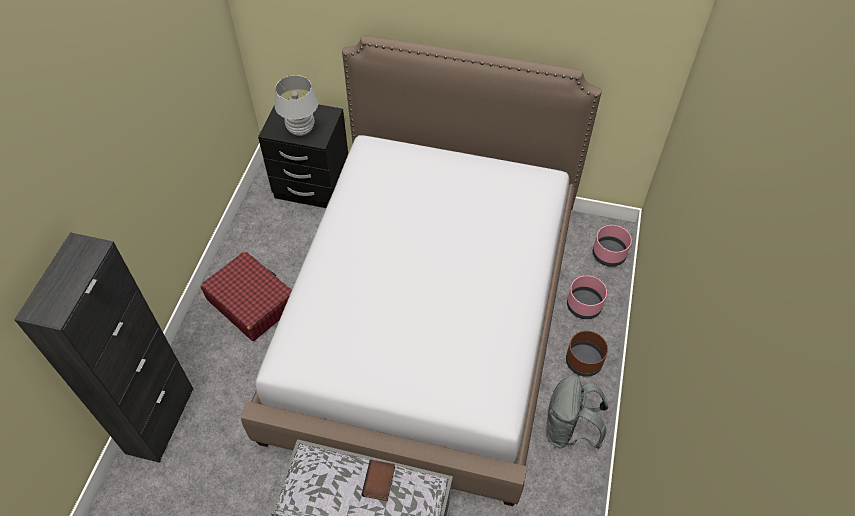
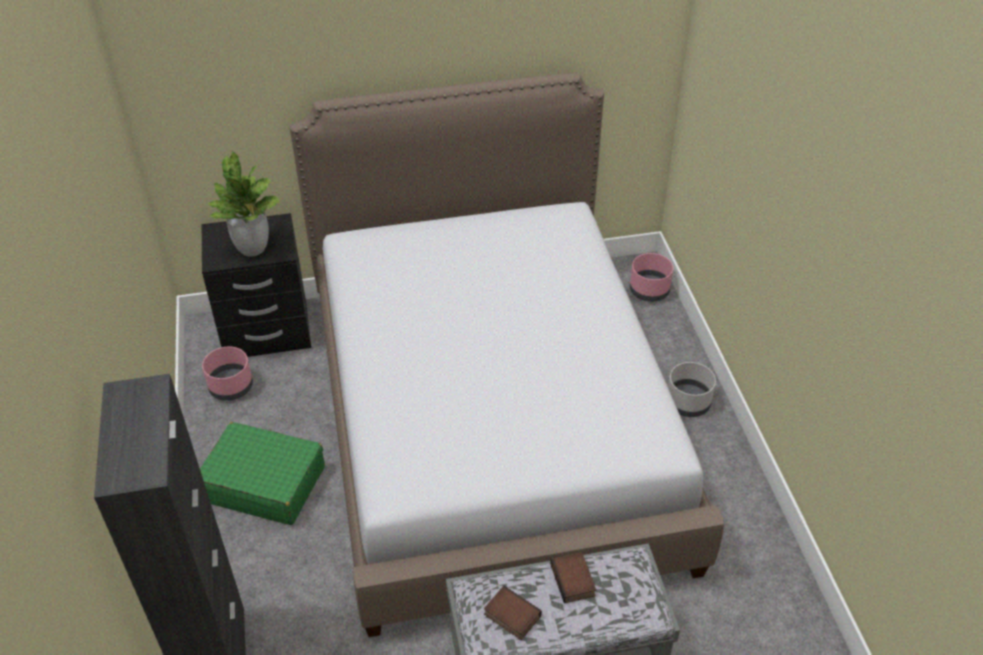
camera: 25 degrees left, 10 degrees down
red suitcase [201,251,292,341] -> green suitcase [200,422,325,525]
white table lamp [274,75,318,136] -> potted plant [208,152,280,257]
grey backpack [546,375,608,449] -> none
brown planter [566,331,608,377] -> grey planter [668,362,716,417]
pink planter [567,275,607,319] -> pink planter moved to [202,347,253,401]
none -> book [484,586,542,640]

